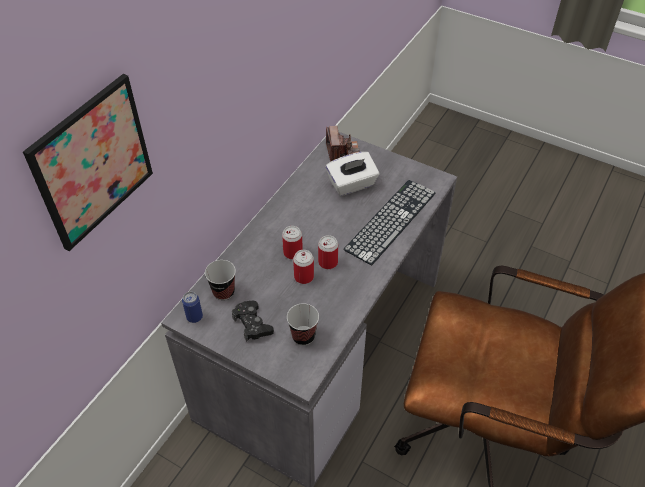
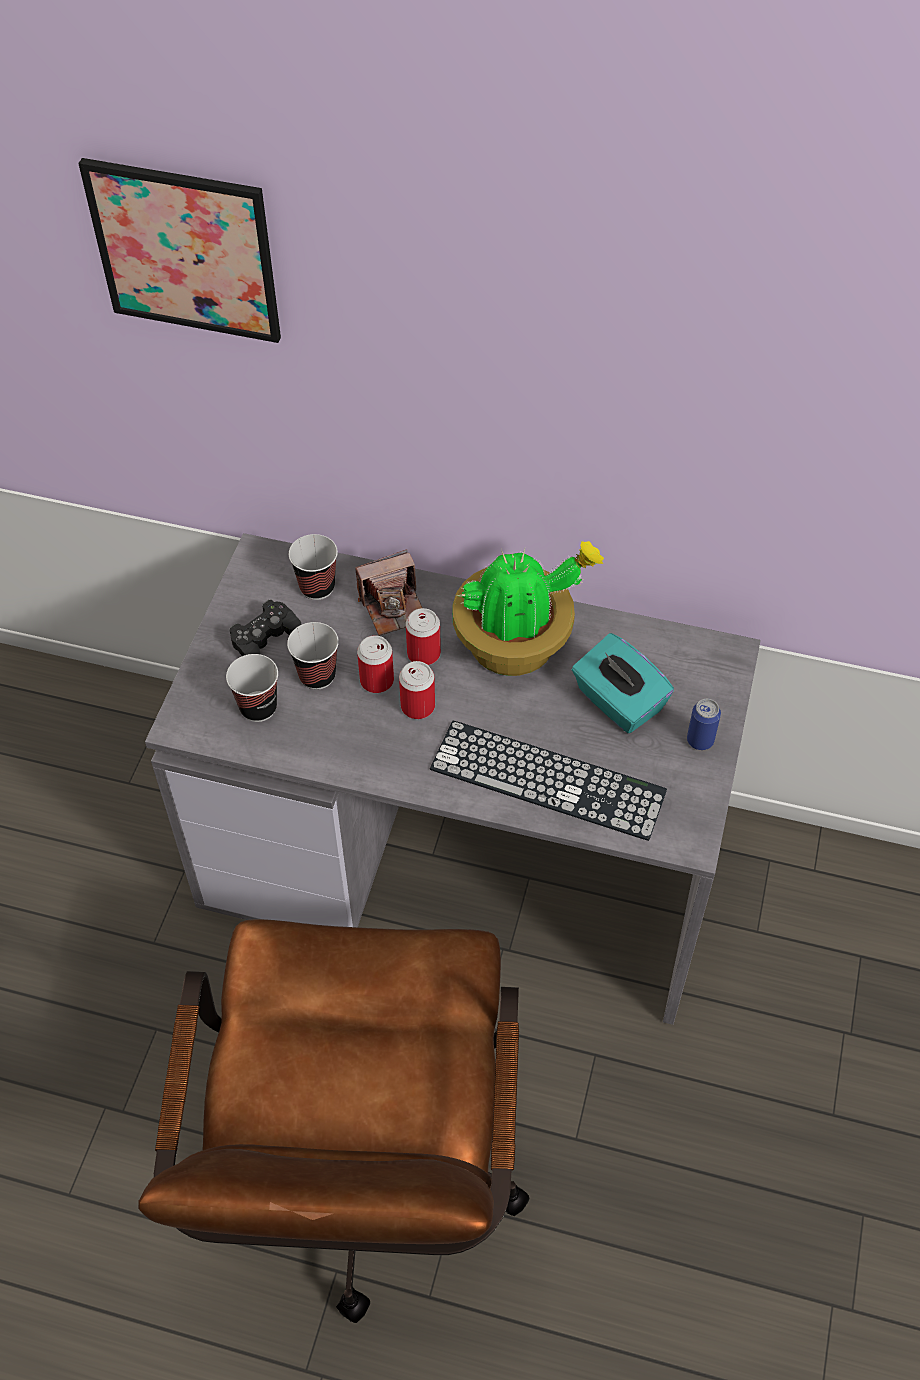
camera: 75 degrees right, 5 degrees up
can [182,292,203,323] -> can moved to [687,699,721,750]
camera [326,126,360,162] -> camera moved to [355,549,422,636]
white tissue box [326,152,379,196] -> turquoise tissue box [572,633,674,733]
none -> cup [287,622,339,690]
none -> potted plant [453,541,604,676]

